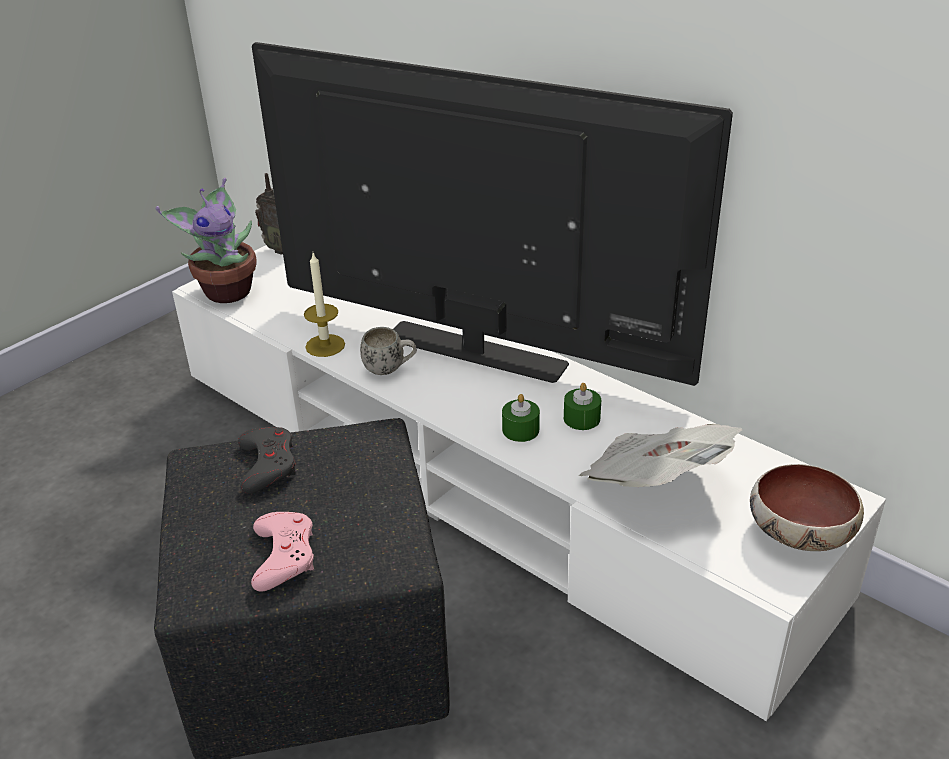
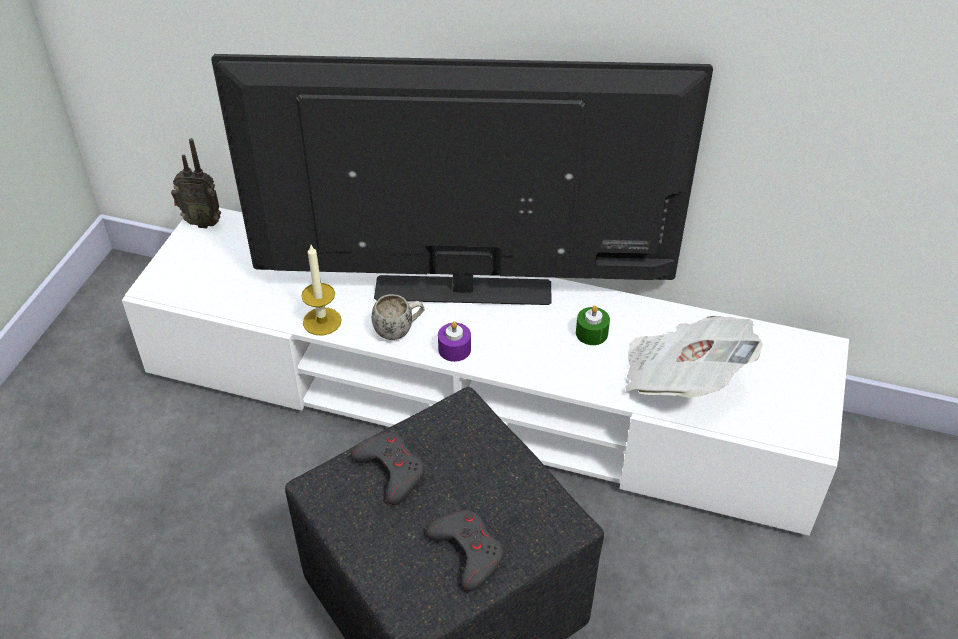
camera: 25 degrees left, 10 degrees up
potted plant [155,178,257,303] -> none
pink game controller [251,512,314,592] -> grey game controller [426,510,504,591]
green candle [502,394,540,442] -> none
bowl [750,464,864,551] -> none
none -> purple candle [438,321,471,362]

